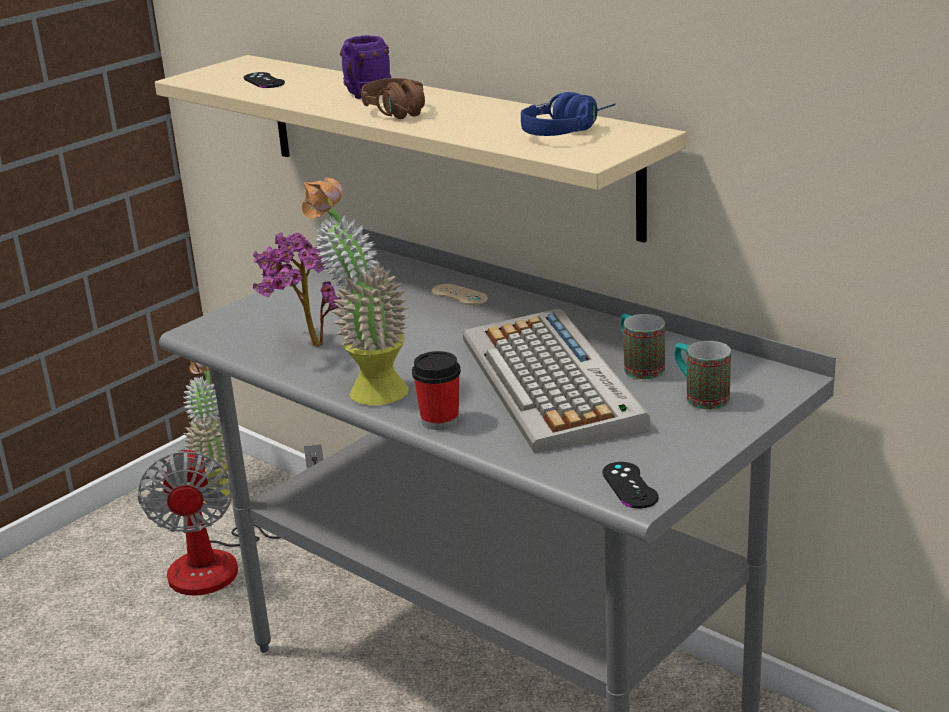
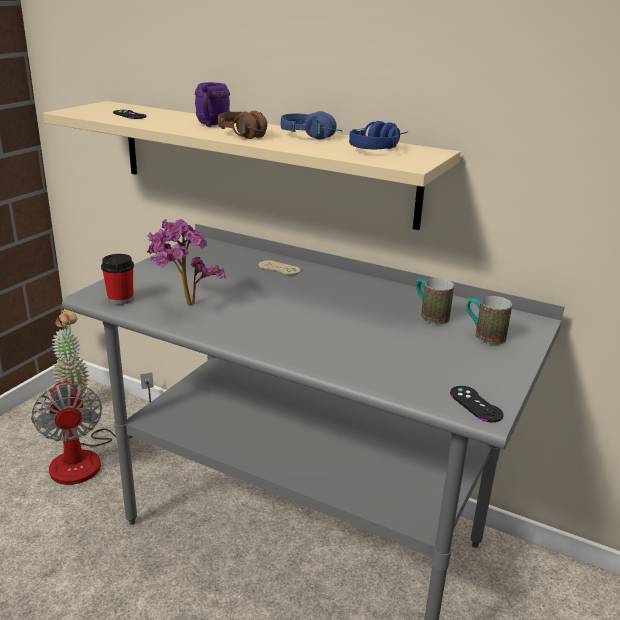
camera: 15 degrees left, 0 degrees up
potted plant [302,178,409,405] -> none
cup [412,351,461,430] -> cup moved to [101,254,134,305]
keyboard [462,308,651,453] -> none
none -> blue headphones [281,111,343,140]

